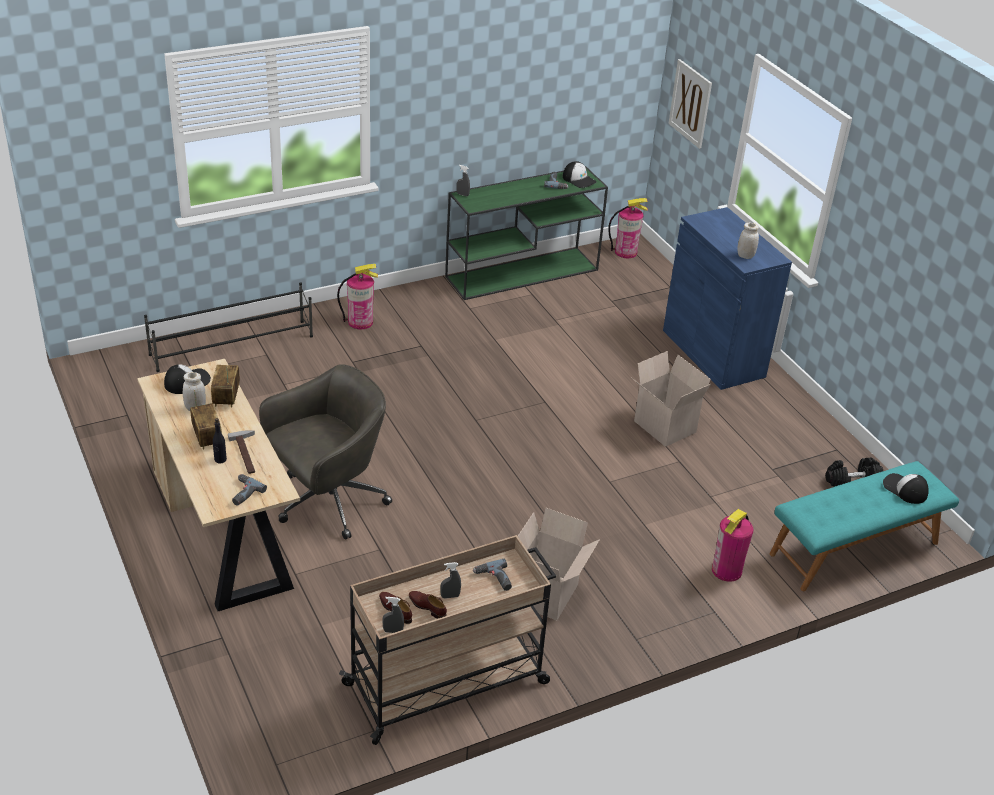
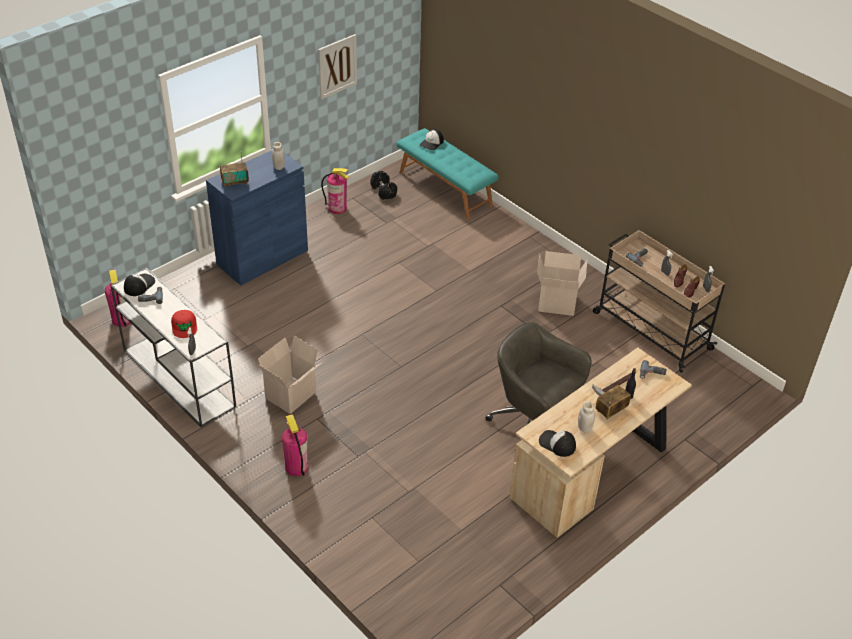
camera: 105 degrees left, 5 degrees up
black shoe rack [144,282,313,372] -> none
radio [211,365,240,407] -> radio moved to [220,154,249,188]
green console table [445,166,608,300] -> white console table [110,268,236,427]
cardboard box [631,351,711,447] -> cardboard box moved to [258,336,323,414]
picture [669,59,712,149] -> picture moved to [318,34,357,100]
fire extinguisher [712,509,753,582] -> fire extinguisher moved to [321,168,349,214]
none -> red cap [171,310,197,338]

